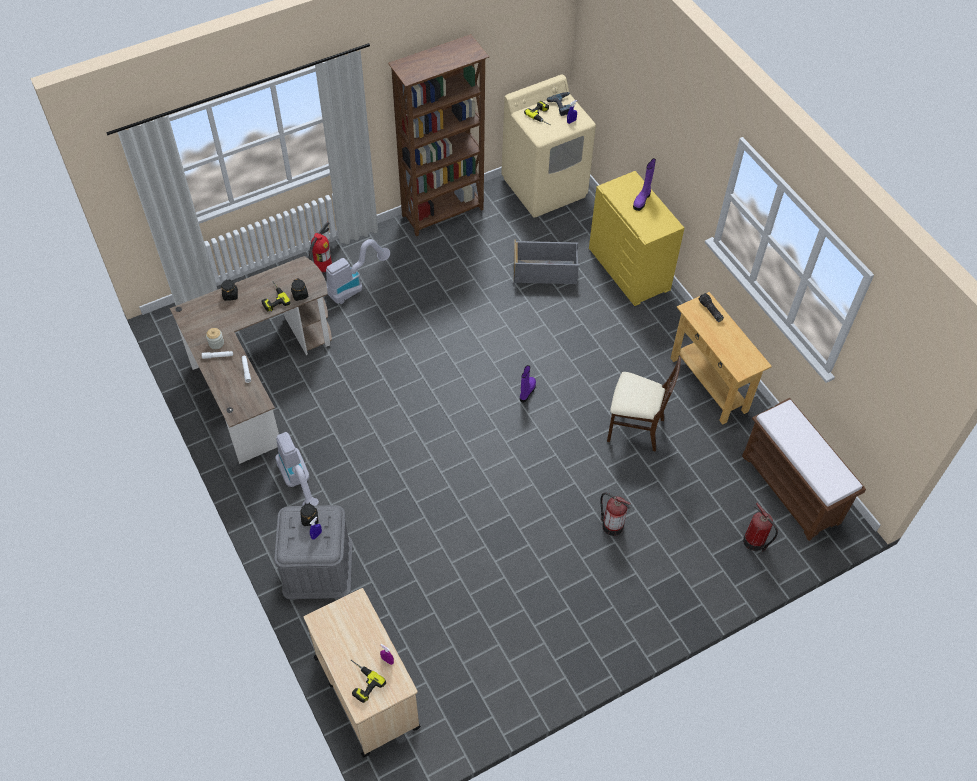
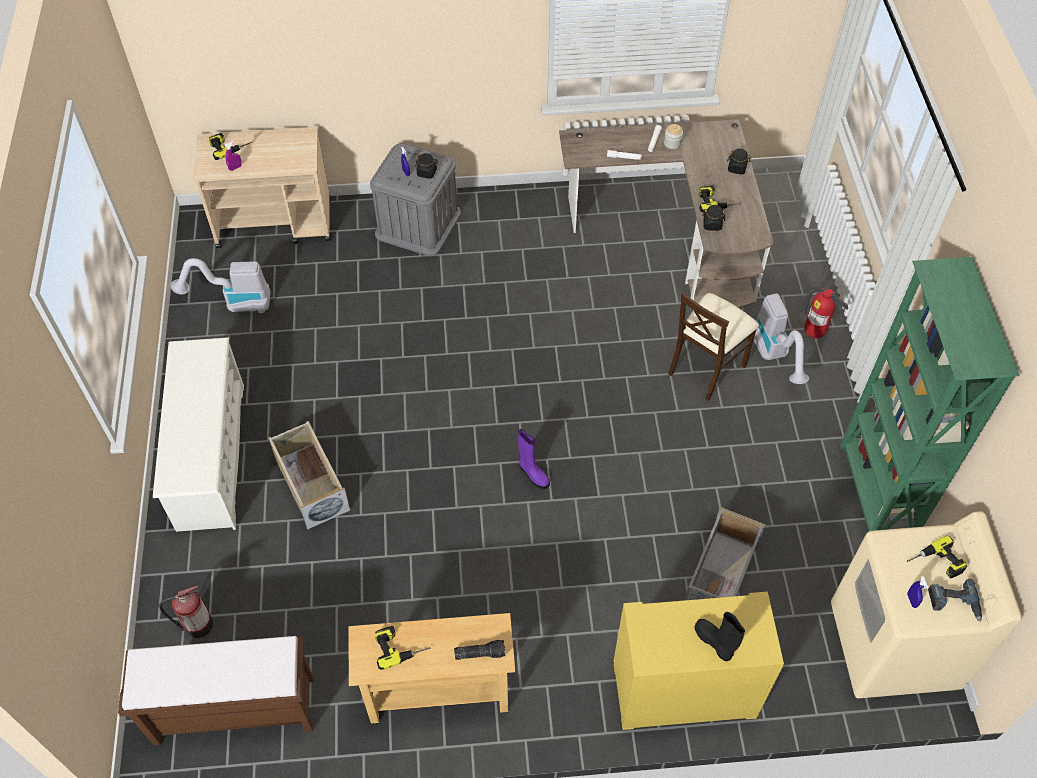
camera: 115 degrees right, 0 degrees up
vacuum cleaner [275,432,319,506] -> vacuum cleaner moved to [171,258,270,313]
brown bookcase [388,34,489,236] -> green bookcase [840,257,1020,531]
fire extinguisher [600,493,631,536] -> beige storage box [268,421,350,530]
beige chair [607,356,681,452] -> beige chair moved to [668,292,759,401]
purple boot [633,158,656,211] -> black boot [695,612,745,661]
none -> white shoe rack [153,337,244,532]
none -> power drill [375,626,431,670]

